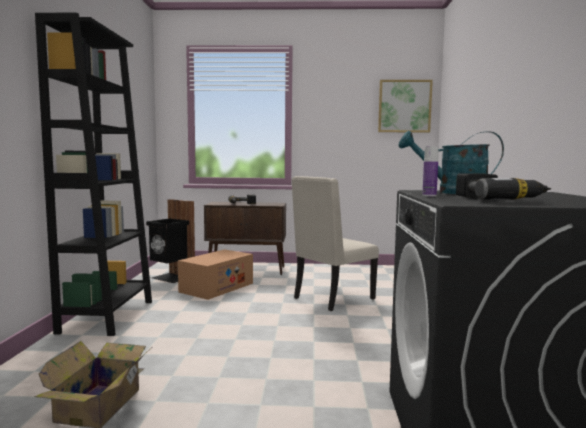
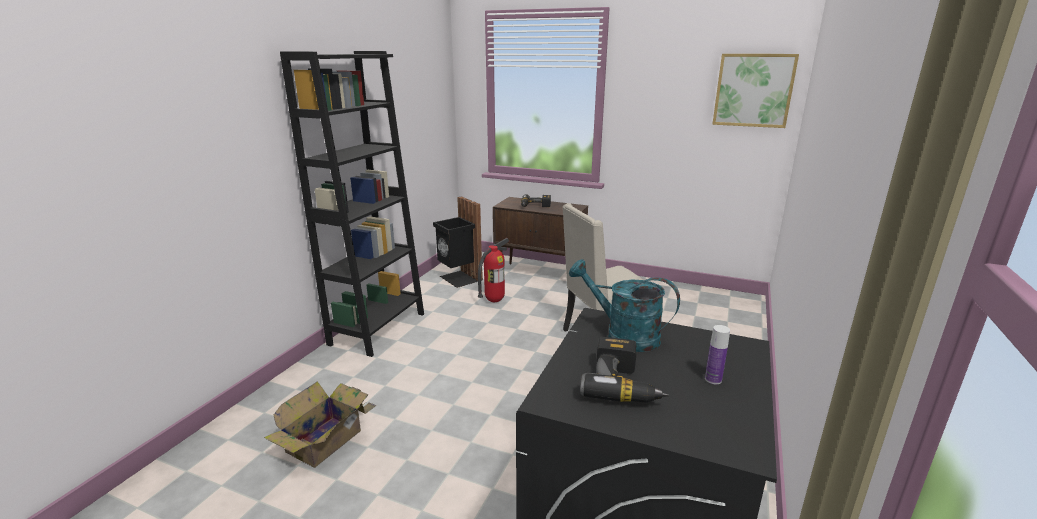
camera: 20 degrees right, 15 degrees up
cardboard box [178,249,253,300] -> fire extinguisher [478,238,509,302]
bottle [422,146,439,197] -> bottle moved to [705,325,730,385]

